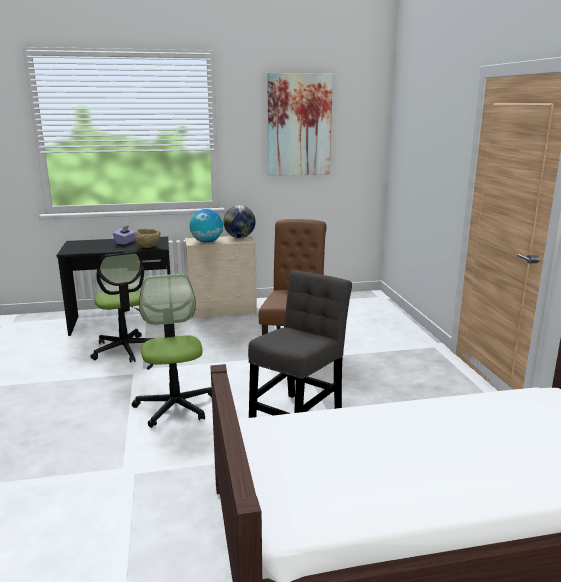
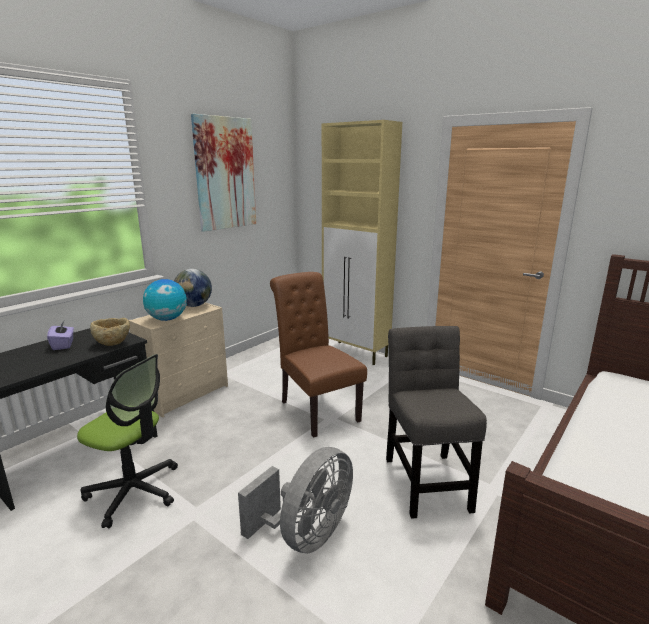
camera: 40 degrees left, 0 degrees up
office chair [132,274,212,428] -> grey fan [238,447,353,554]
none -> beige cabinet [322,120,402,365]

